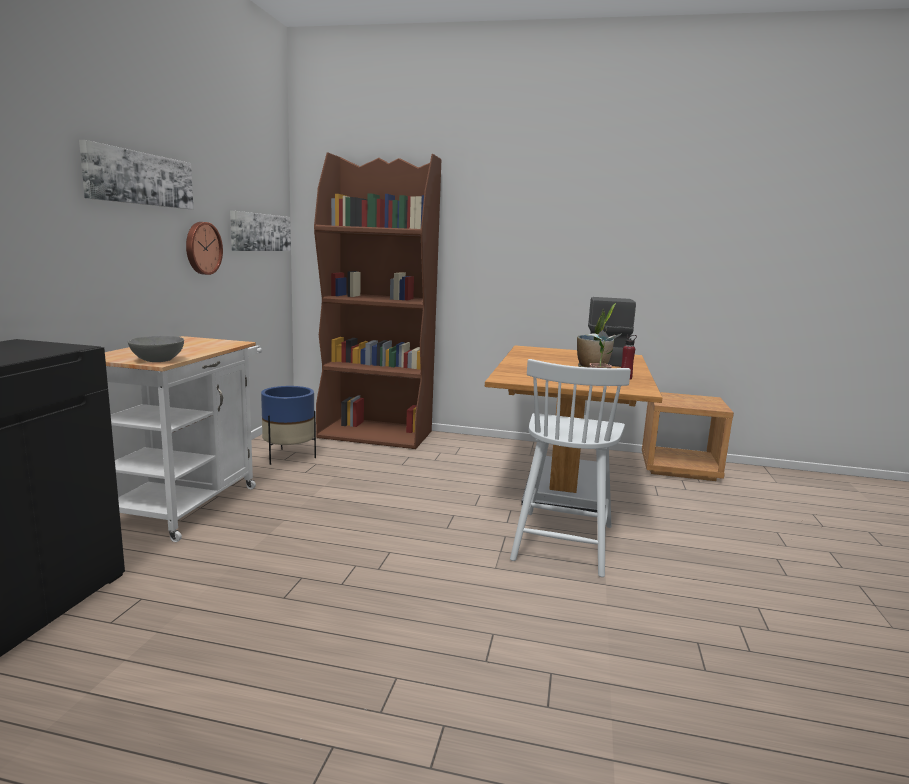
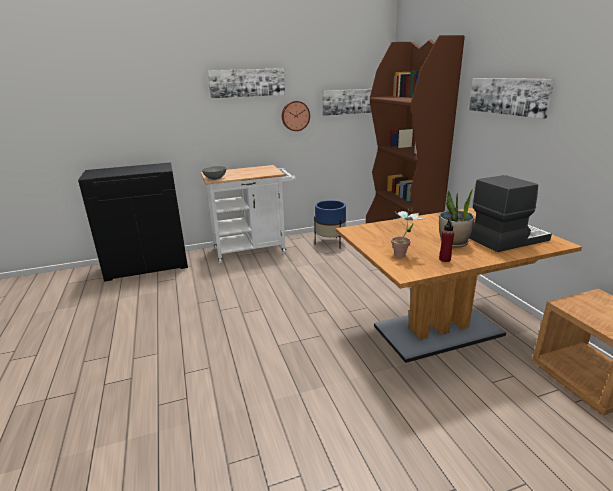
camera: 60 degrees right, 10 degrees up
white chair [510,359,631,577] -> none
none -> picture [469,78,555,119]

